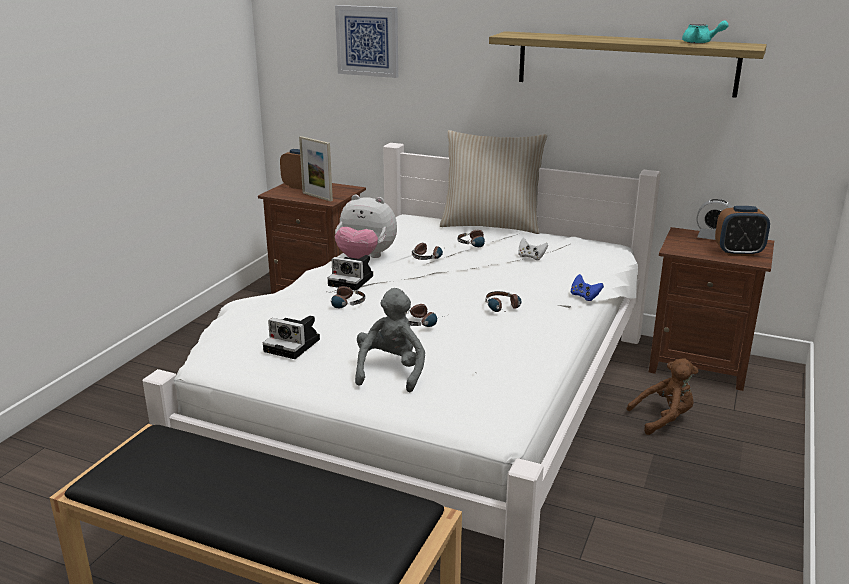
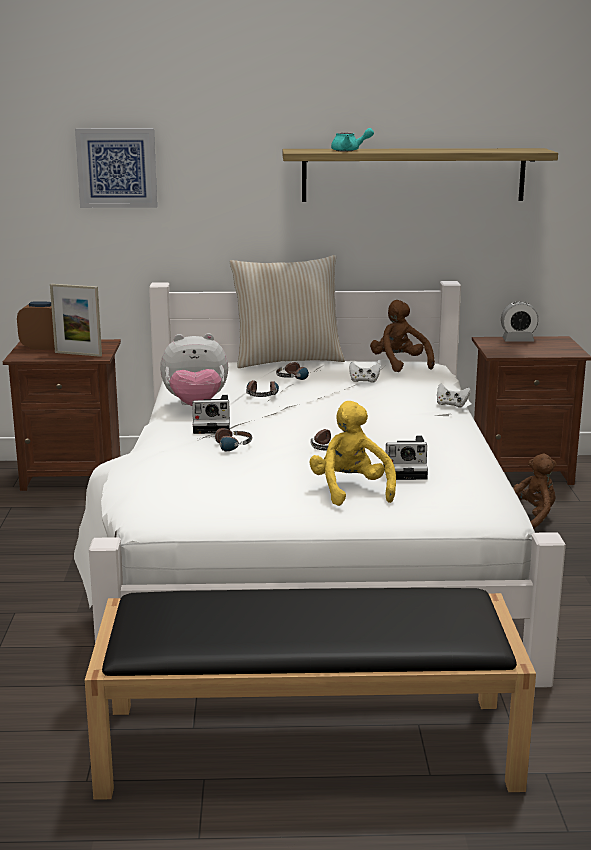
camera: 25 degrees left, 5 degrees down
camera [263,316,320,359] -> camera moved to [383,436,428,480]
grey plush toy [355,288,425,392] -> yellow plush toy [309,401,396,506]
headphones [486,291,522,312] -> none
blue game controller [570,274,604,301] -> white game controller [437,384,471,408]
turquoise teapot [682,21,729,44] -> turquoise teapot moved to [331,128,374,151]
alarm clock [715,206,770,256] -> none
none -> brown plush toy [370,300,435,372]

